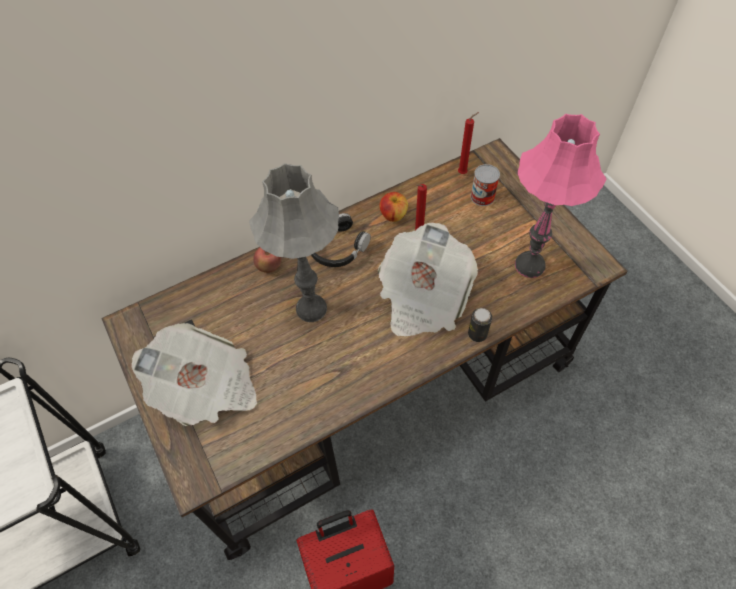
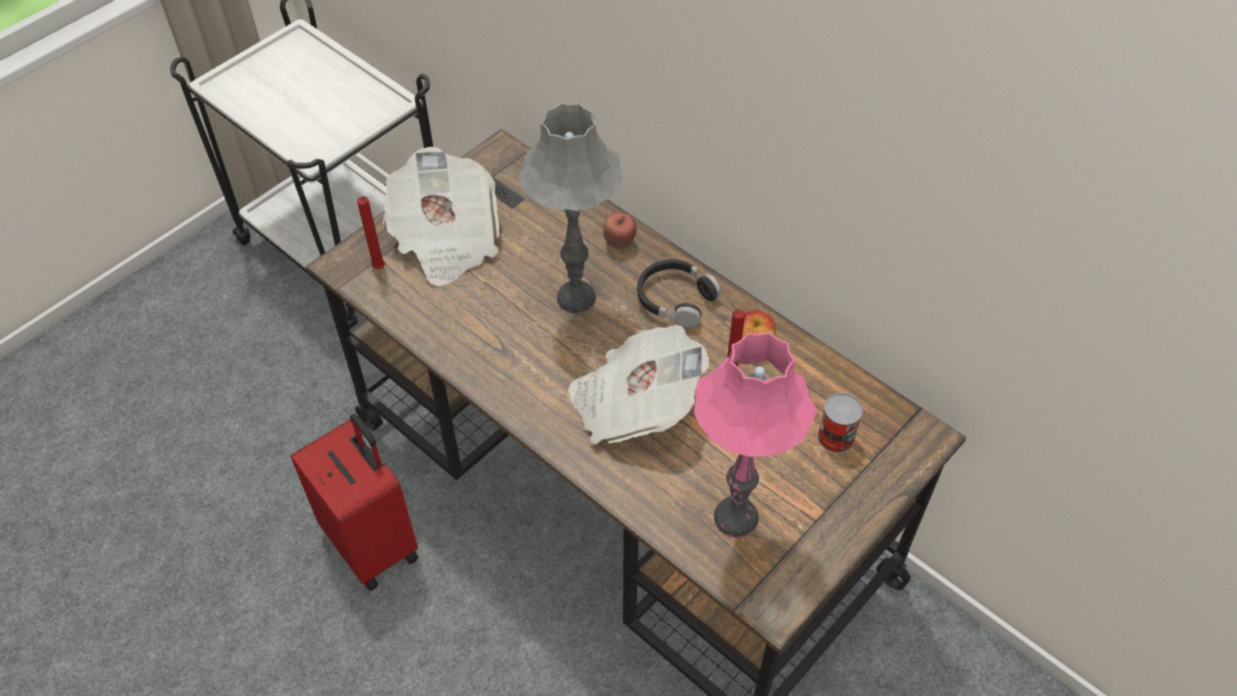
camera: 70 degrees right, 5 degrees down
red candle [458,112,479,174] -> red candle moved to [357,196,385,269]
can [468,308,492,342] -> none

